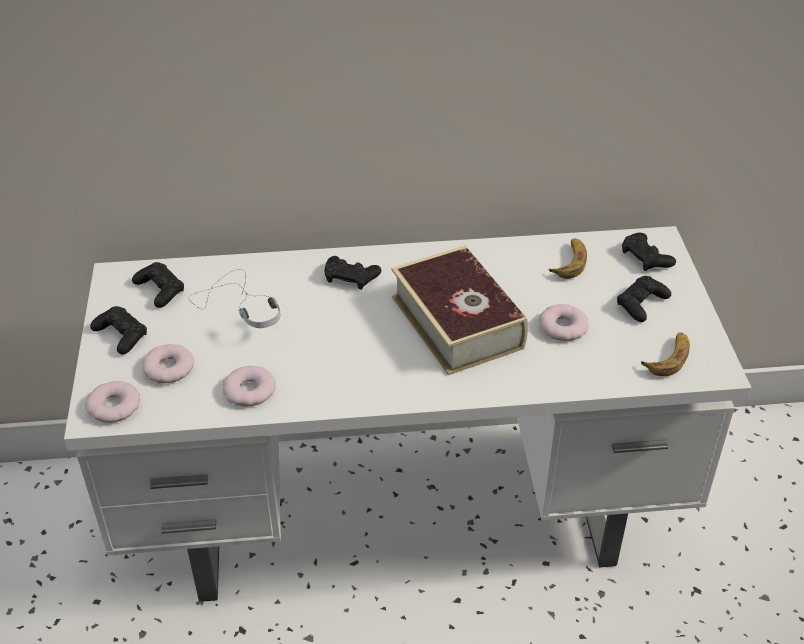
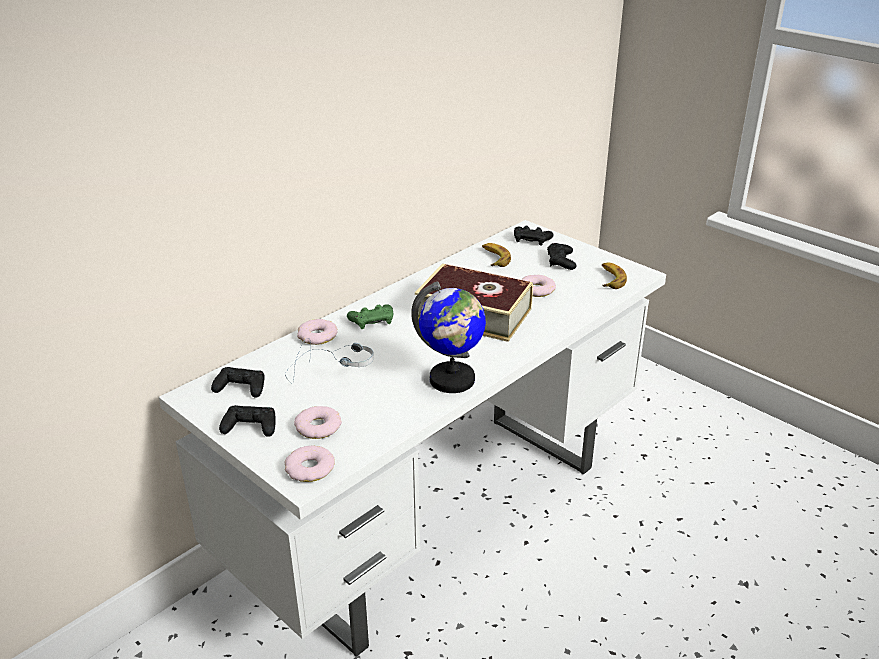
camera: 40 degrees left, 10 degrees down
donut [223,366,276,406] -> donut moved to [297,319,338,345]
black game controller [324,256,381,290] -> green game controller [347,304,393,329]
none -> globe [411,281,486,393]

